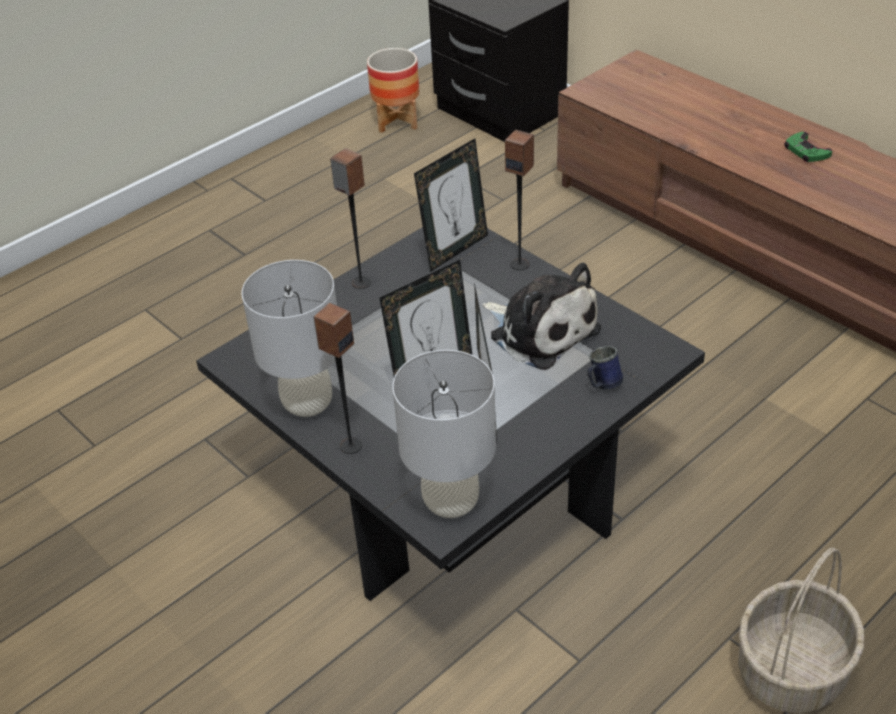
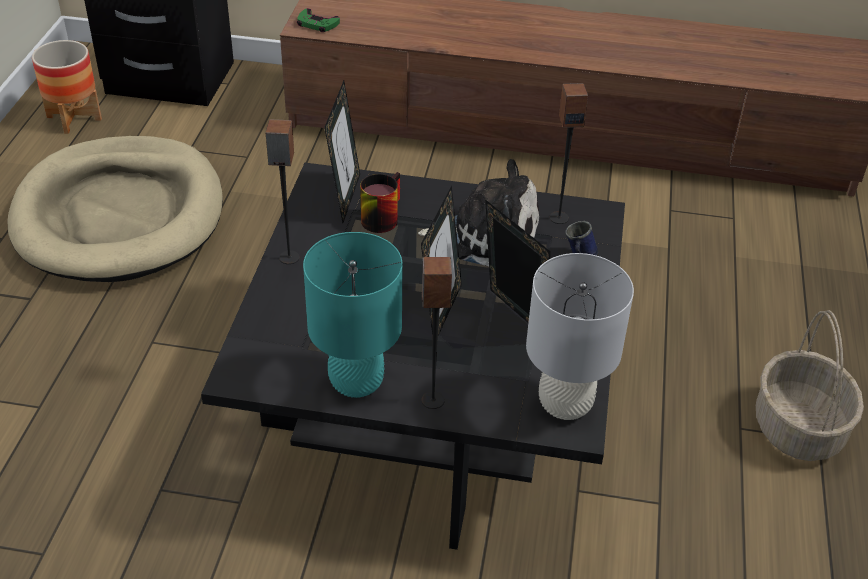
camera: 40 degrees left, 0 degrees up
grey table lamp [242,260,337,417] -> turquoise table lamp [303,232,402,398]
speaker [505,130,534,270] -> speaker moved to [550,83,588,224]
green game controller [784,132,832,162] -> green game controller moved to [297,8,340,32]
none -> beige dog bed [7,136,223,282]
none -> mug [360,172,400,233]

